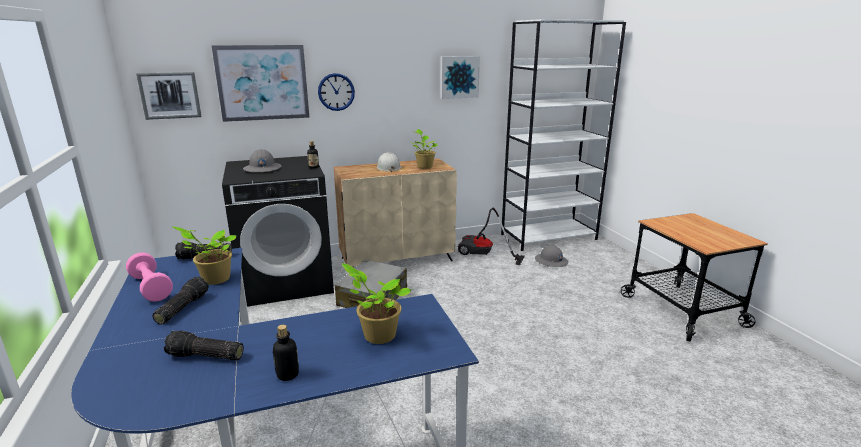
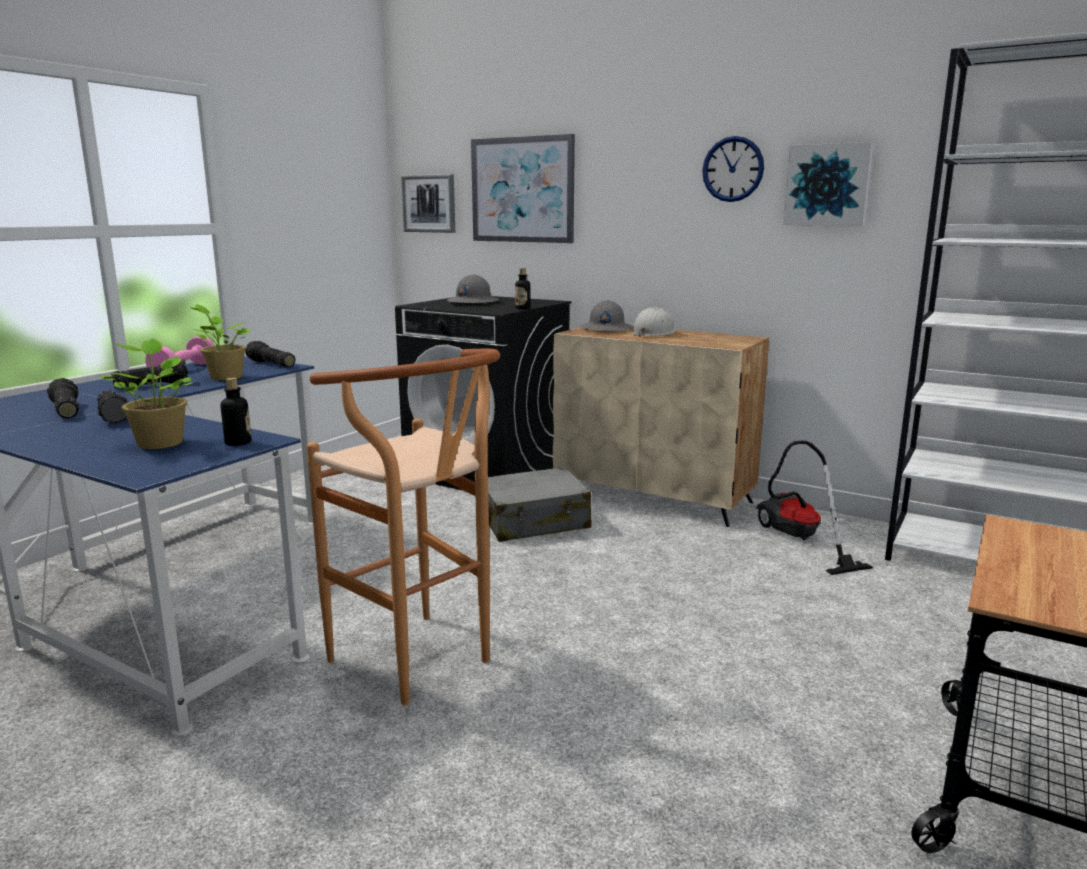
camera: 50 degrees right, 5 degrees down
bottle [273,325,299,381] -> bottle moved to [220,378,251,446]
wall clock [318,73,355,111] -> wall clock moved to [702,136,764,202]
potted plant [410,129,438,169] -> none
grey hard hat [535,245,568,267] -> grey hard hat moved to [580,300,633,331]
none -> flashlight [97,390,128,423]
none -> brown stool [306,349,500,706]

